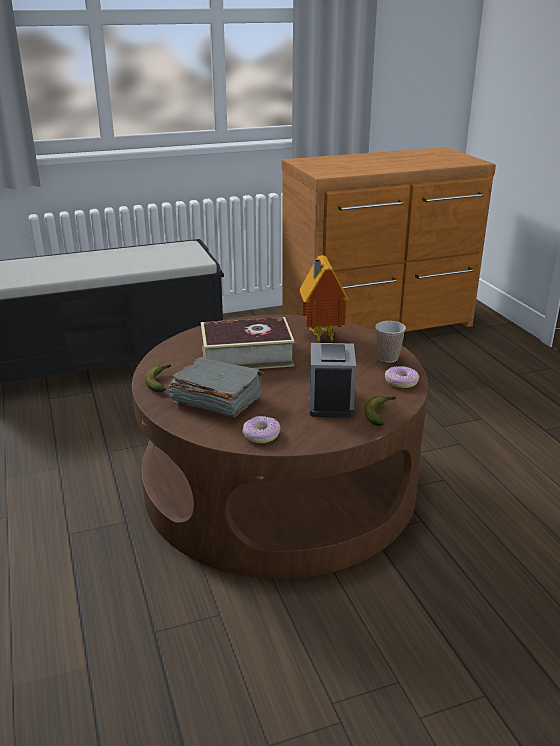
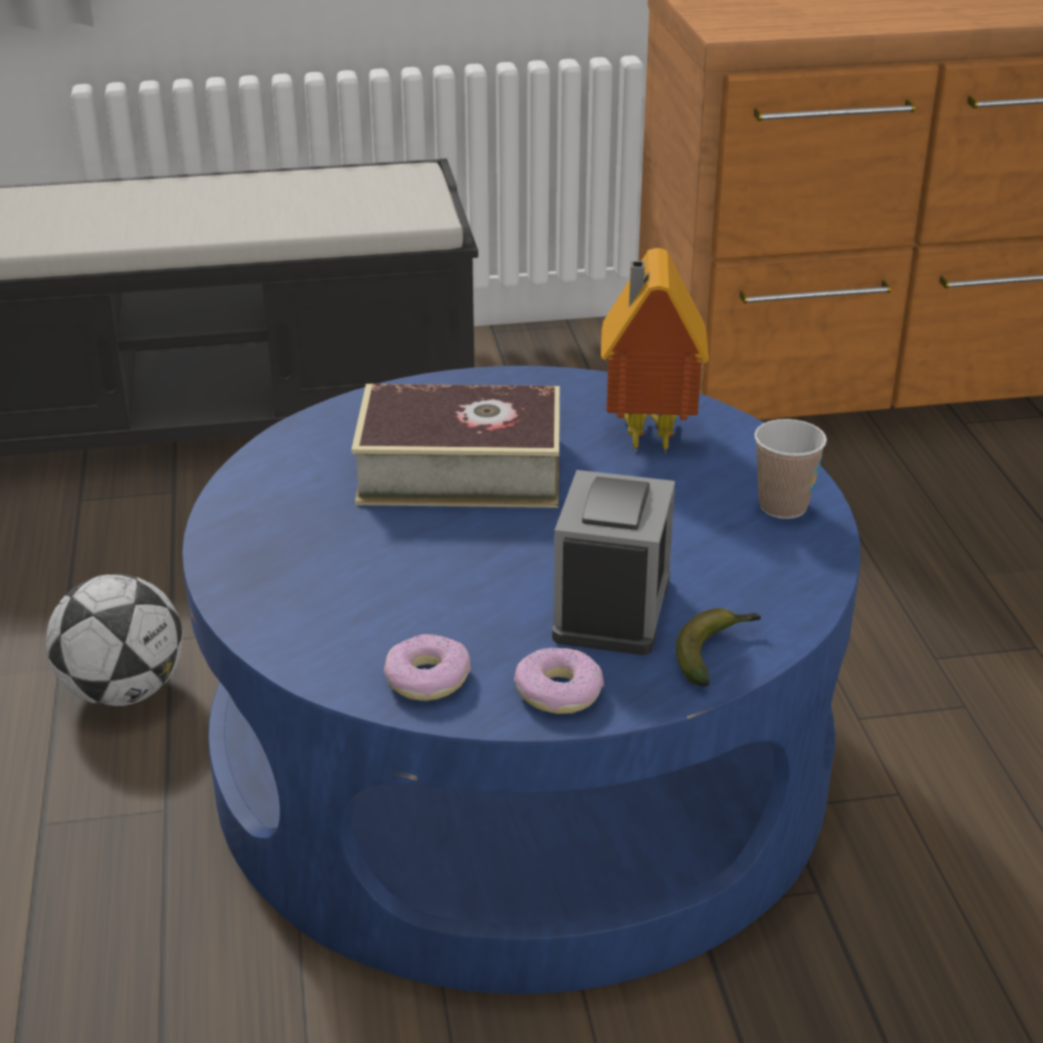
camera: 10 degrees right, 5 degrees up
brown coffee table [132,314,428,579] -> blue coffee table [182,366,861,994]
banana [144,364,171,392] -> none
grey book [169,357,264,417] -> none
donut [385,366,419,388] -> donut moved to [514,647,604,714]
none -> football [46,574,183,707]

